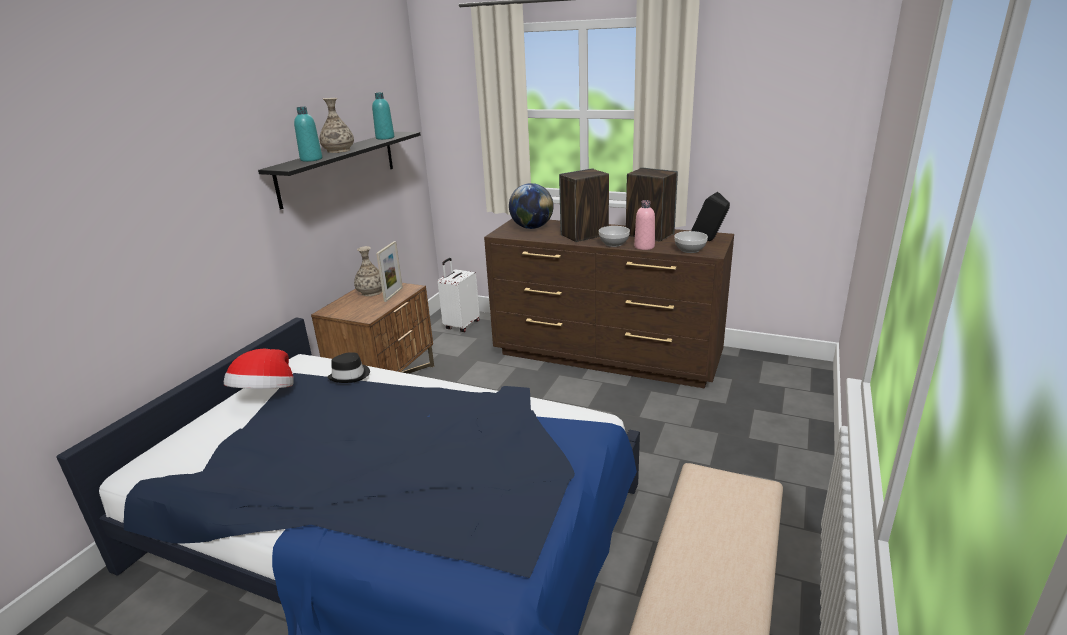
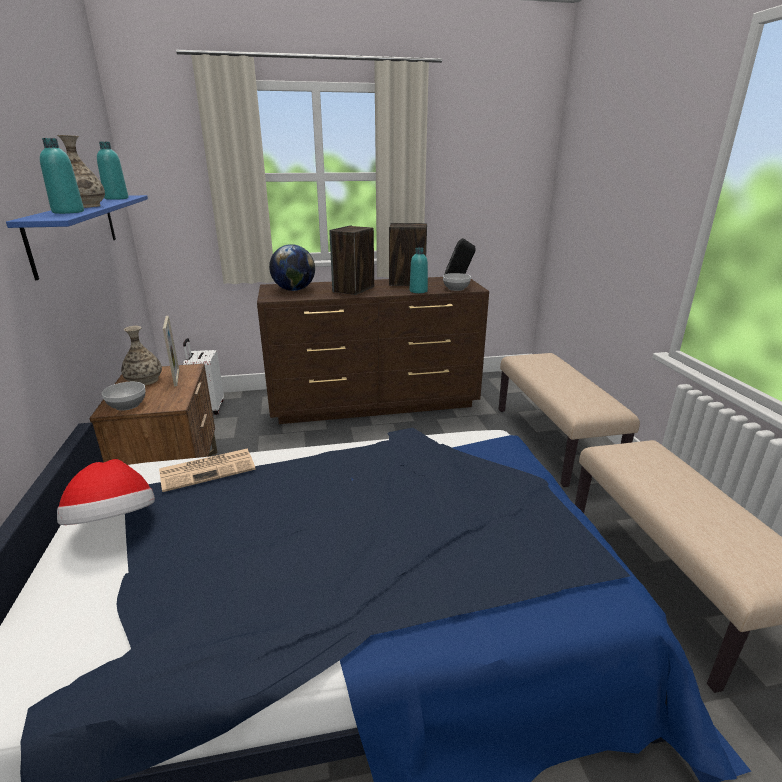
camera: 35 degrees left, 0 degrees up
black shelf [258,132,420,210] -> blue shelf [6,195,148,280]
black hat [327,352,370,383] -> newspaper [159,449,256,492]
bowl [599,226,630,247] -> bowl moved to [102,382,145,411]
pink bottle [634,200,655,250] -> turquoise bottle [410,248,428,293]
none -> beige bench [498,353,640,487]

